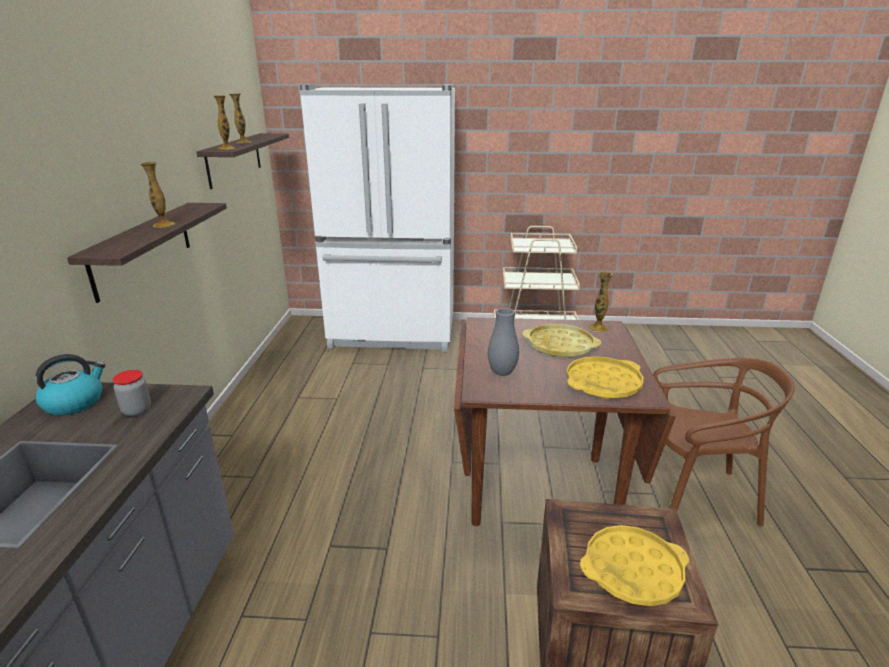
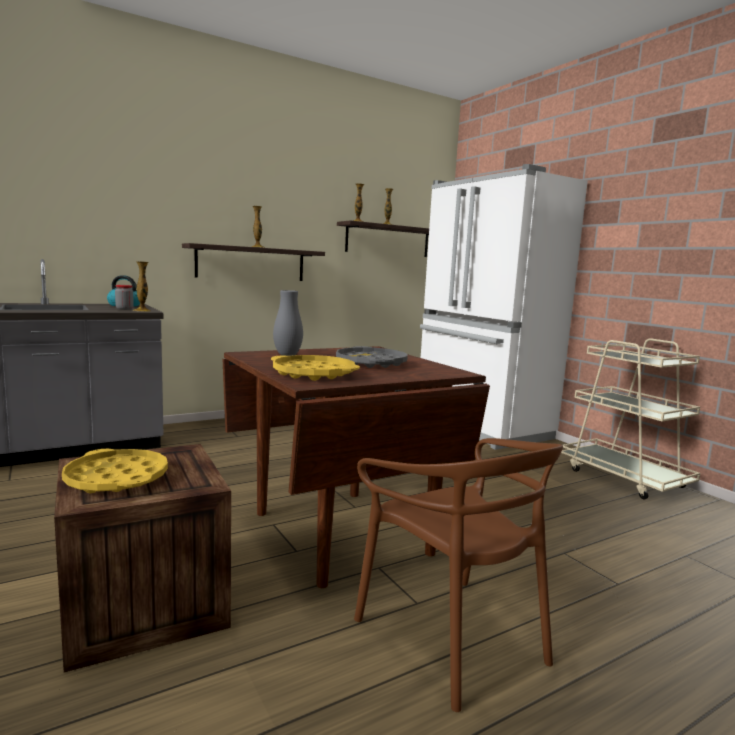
camera: 55 degrees right, 15 degrees down
yellow tray [522,324,601,358] -> grey tray [336,346,408,368]
vase [589,272,613,332] -> vase moved to [133,261,151,312]

